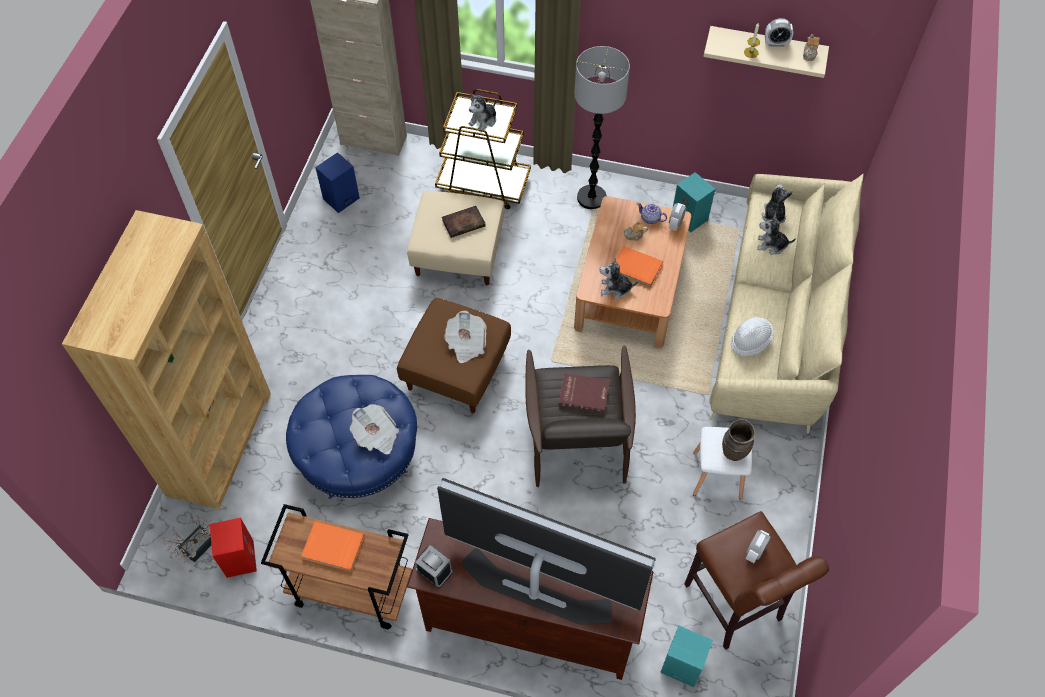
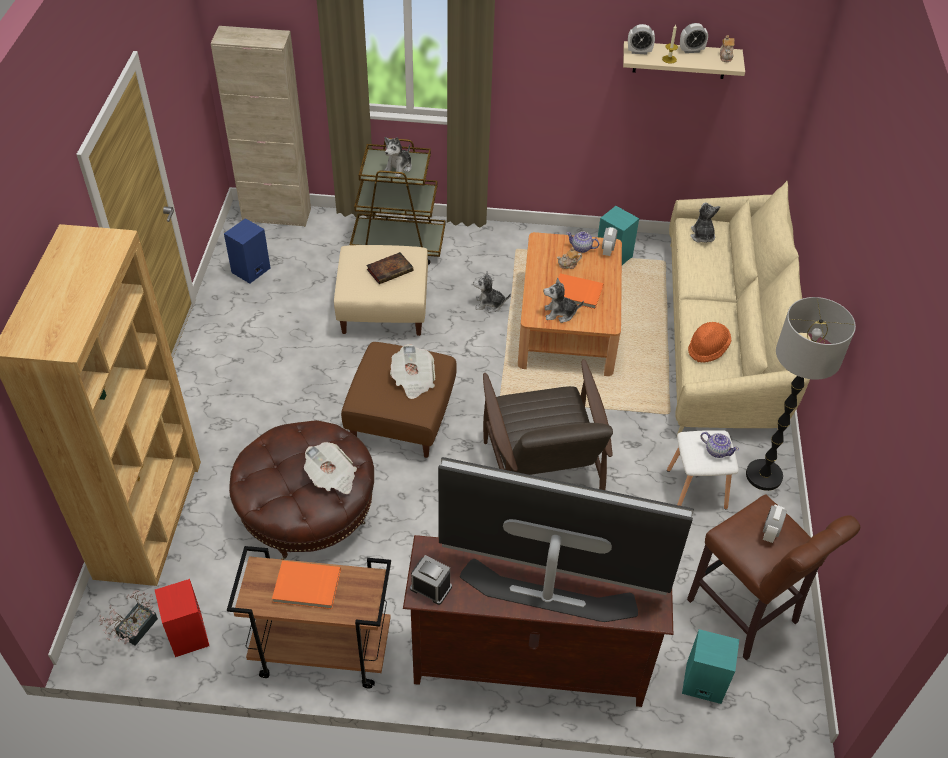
camera: 10 degrees left, 10 degrees down
blue ottoman [286,375,417,499] -> brown ottoman [229,420,374,560]
red book [559,373,610,412] -> none
floor lamp [575,46,630,210] -> floor lamp moved to [746,297,856,491]
brown vase [722,419,756,461] -> teapot [700,432,739,458]
white hat [731,317,774,356] -> orange hat [688,322,732,363]
plush toy [757,214,796,255] -> plush toy moved to [473,271,511,313]
none -> alarm clock [628,24,655,54]

